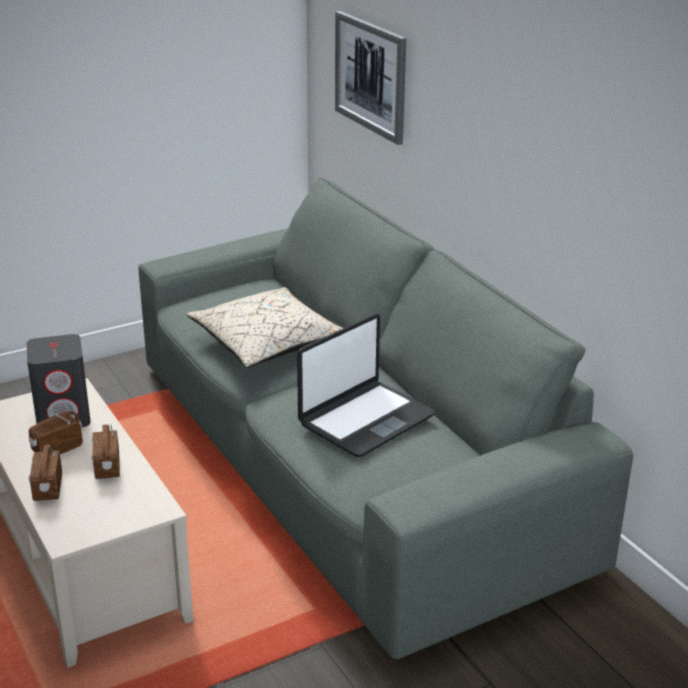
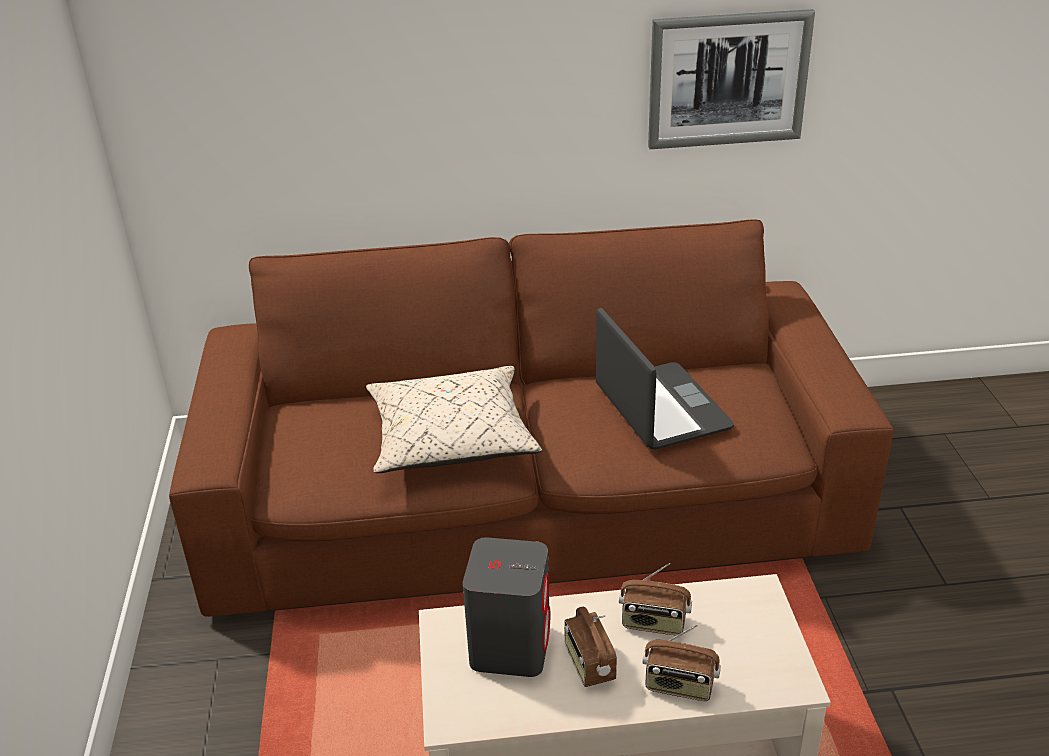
camera: 65 degrees left, 5 degrees up
grey sofa [138,178,633,659] -> brown sofa [169,219,894,617]
picture [335,11,406,145] -> picture moved to [648,9,815,149]

